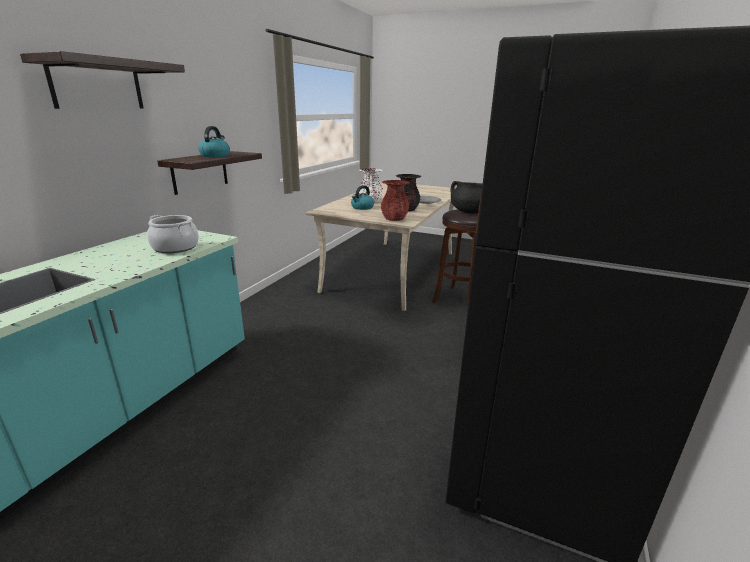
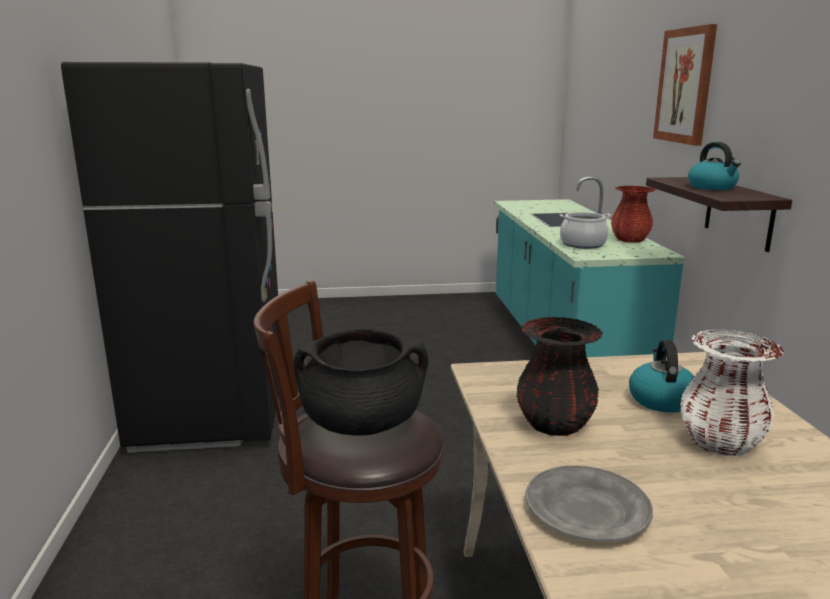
camera: 150 degrees right, 5 degrees down
shelf [20,51,185,109] -> picture [653,24,717,146]
red vase [381,180,410,221] -> red vase moved to [611,186,656,242]

